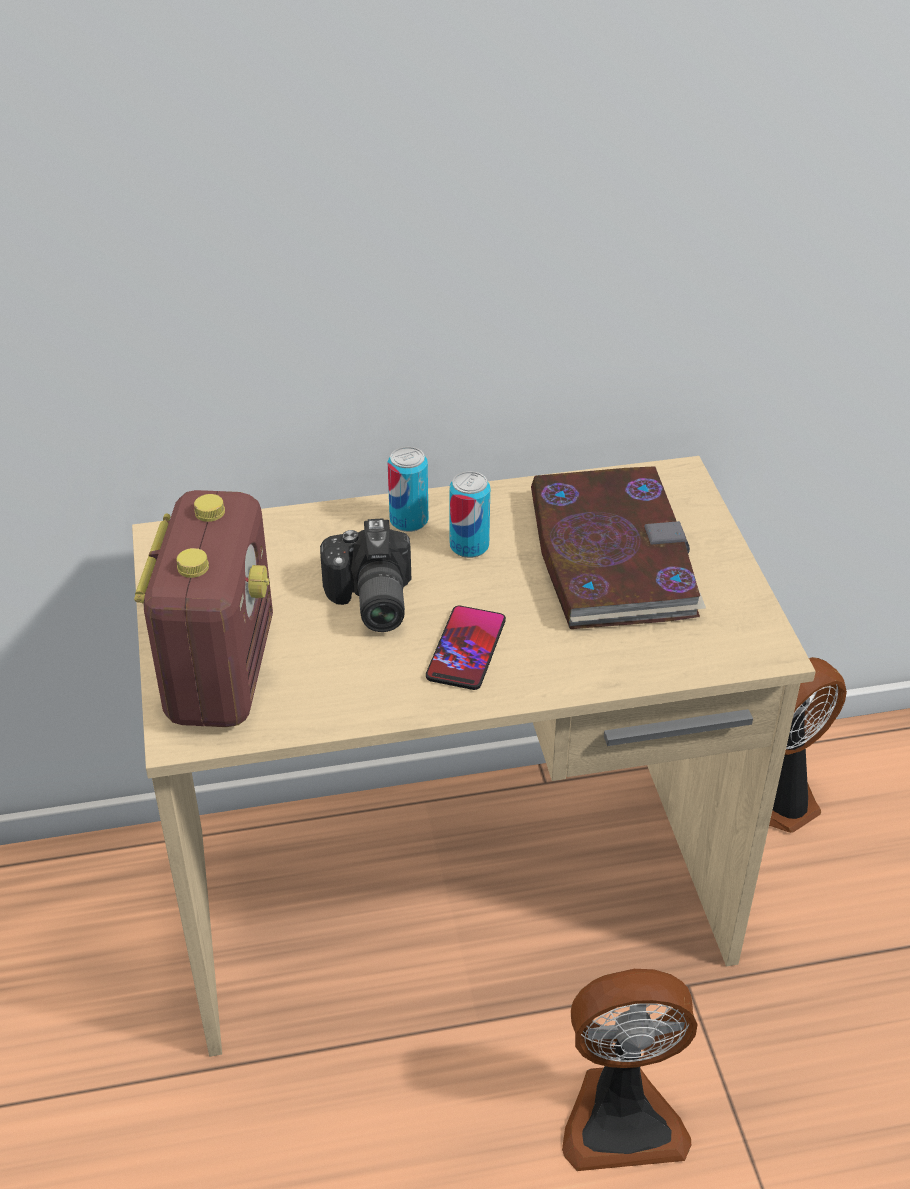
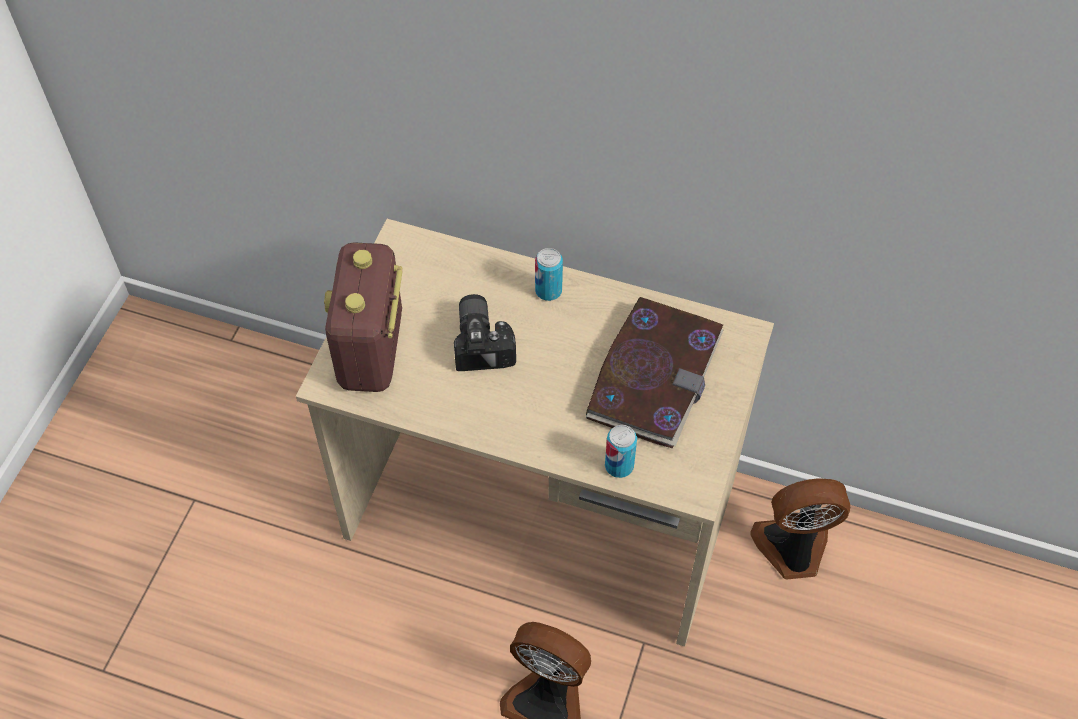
camera: 30 degrees right, 15 degrees up
radio [134,490,273,727] -> radio turned 150 degrees clockwise [324,242,403,392]
camera [320,518,412,632] -> camera turned 150 degrees clockwise [454,294,516,371]
phone [426,606,506,690] -> none
can [449,471,490,558] -> can moved to [605,425,637,478]

